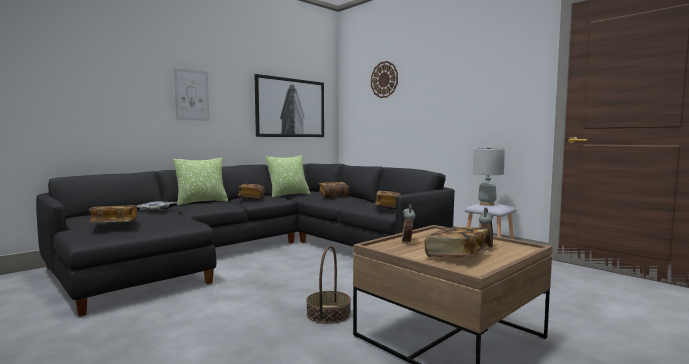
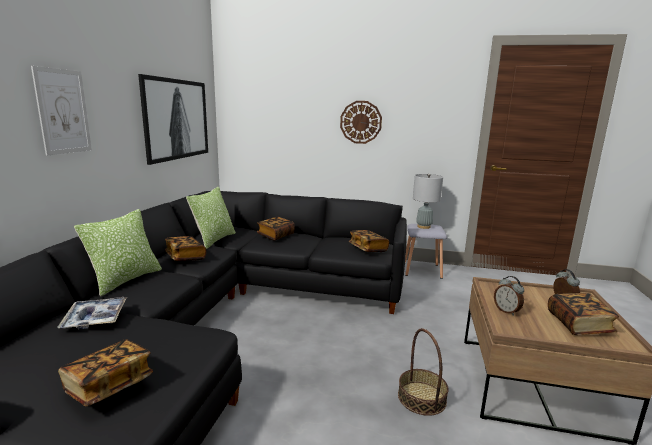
camera: 35 degrees left, 10 degrees up
wall clock [371,61,398,98] -> wall clock moved to [340,101,382,144]

